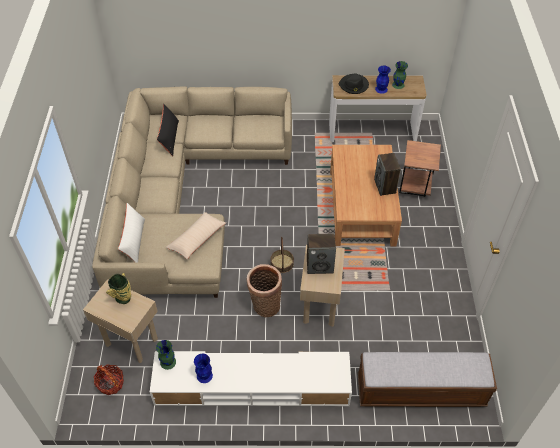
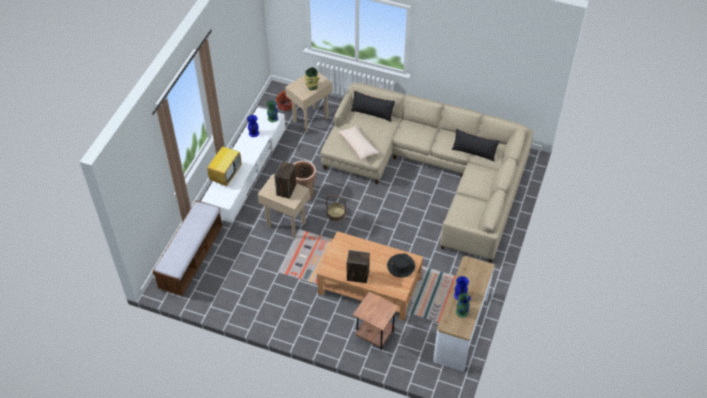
camera: 110 degrees right, 0 degrees up
white pillow [118,203,145,263] -> black pillow [351,90,395,122]
black hat [339,73,369,94] -> black hat moved to [387,254,415,277]
none -> television [207,139,242,186]

